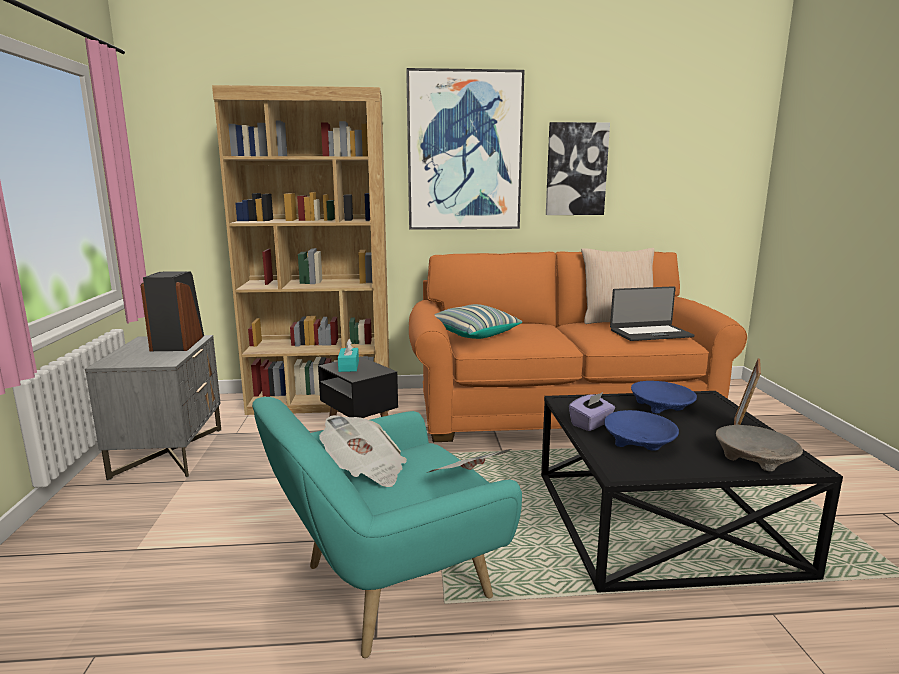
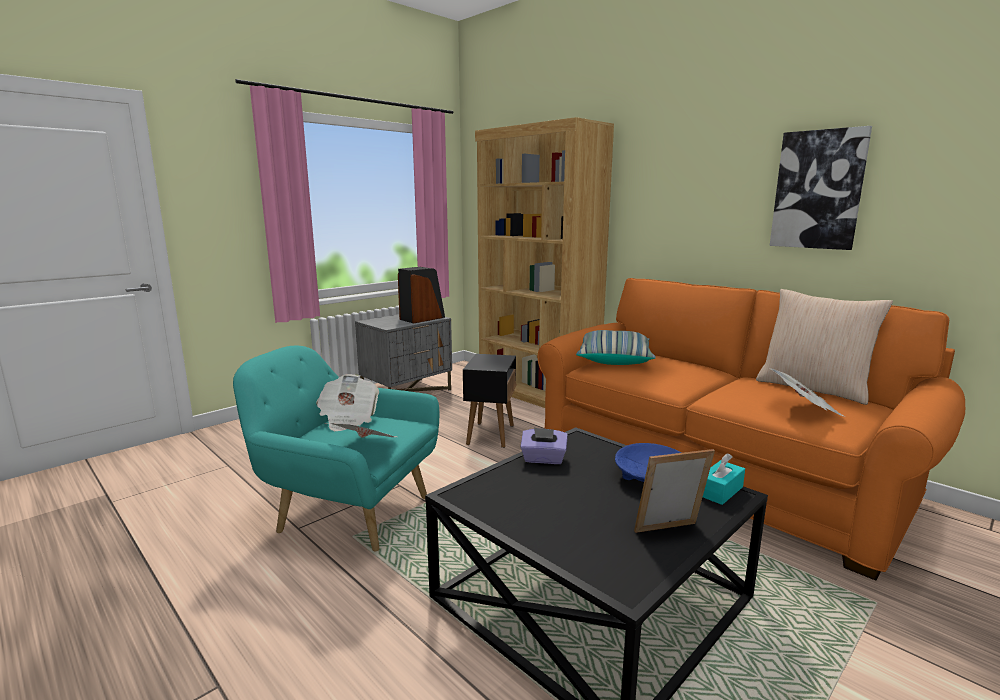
camera: 50 degrees right, 0 degrees up
turquoise tissue box [338,339,359,372] -> turquoise tissue box moved to [703,453,745,505]
picture [406,68,525,230] -> none
blue bowl [604,410,679,451] -> none
laptop [610,286,694,341] -> newspaper [769,368,846,417]
beige bowl [716,425,803,472] -> none

